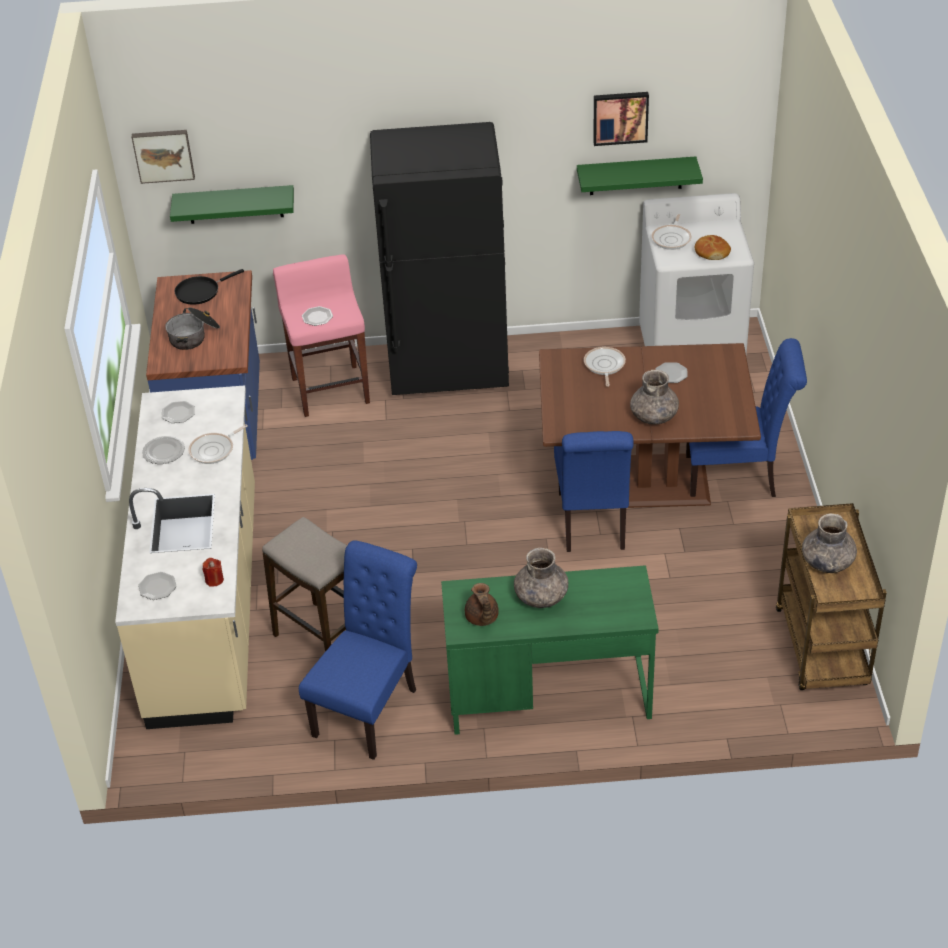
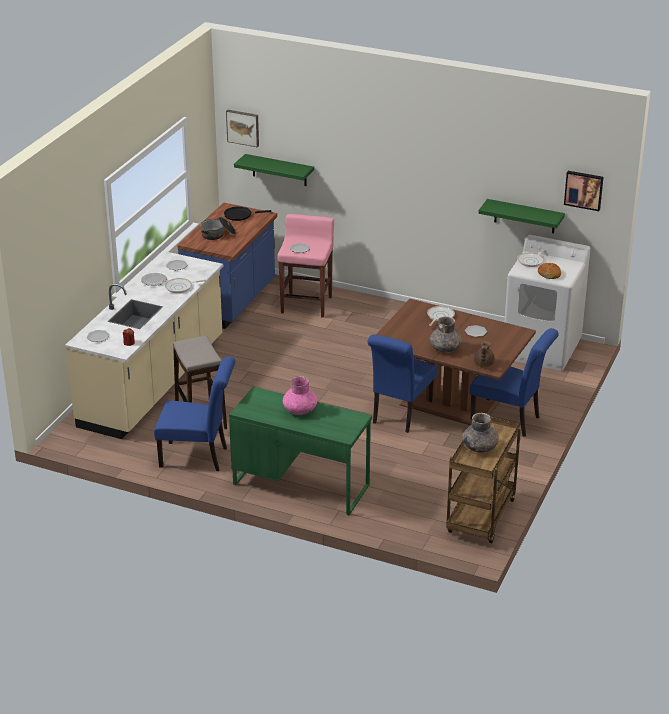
camera: 25 degrees right, 10 degrees down
blue chair [299,540,417,760] -> blue chair turned 45 degrees clockwise [154,357,235,471]
black fridge [370,122,509,395] -> none
brown teapot [465,583,499,626] -> brown teapot moved to [474,341,495,367]
grey vase [514,548,568,608] -> pink vase [283,376,317,415]
picture [593,92,649,146] -> picture moved to [564,171,604,211]

